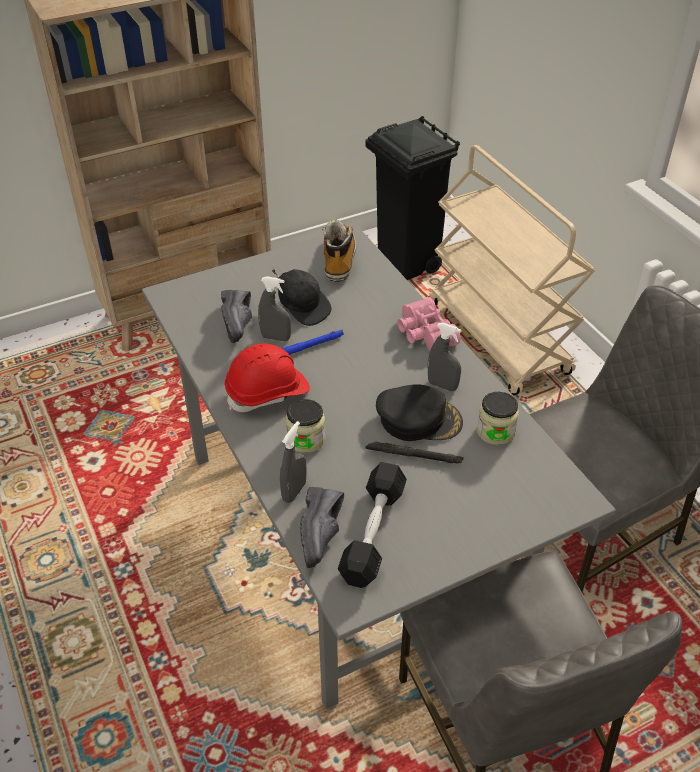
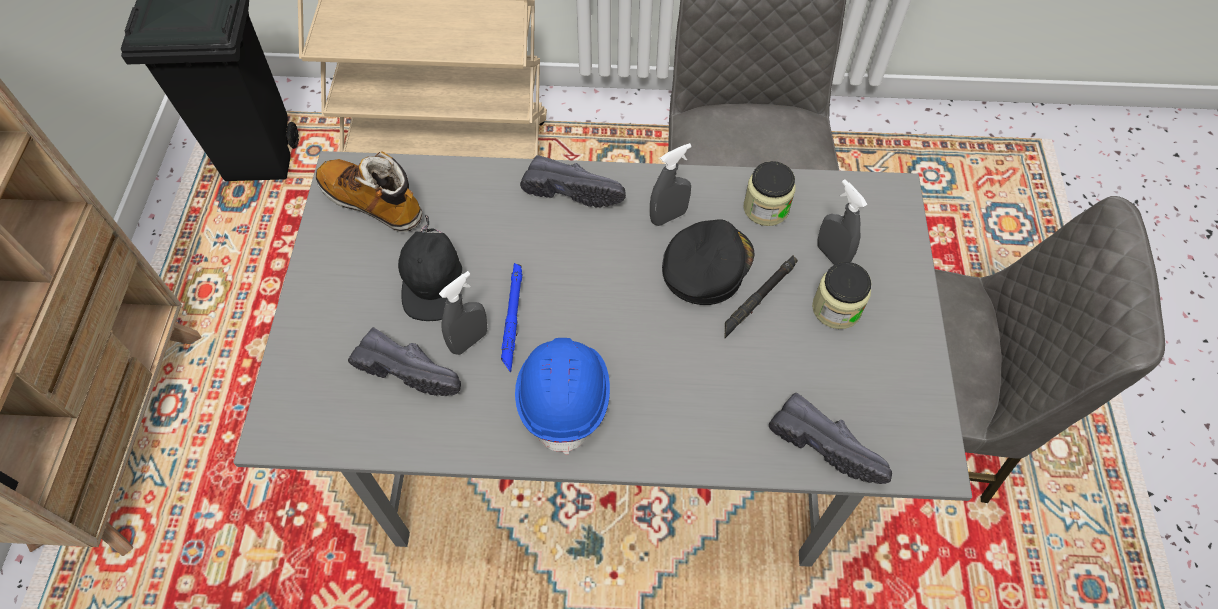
camera: 60 degrees left, 15 degrees up
red hard hat [225,343,310,412] -> blue hard hat [515,338,610,455]
black cap [272,269,331,326] -> black cap turned 105 degrees clockwise [398,215,462,321]
grey spray bottle [280,421,306,503] -> grey spray bottle moved to [817,179,868,265]
jar [285,399,325,453] -> jar moved to [812,262,871,329]
black dumbbell [338,462,407,588] -> none
pink binoculars [397,297,461,350] -> black shoe [520,155,626,208]

